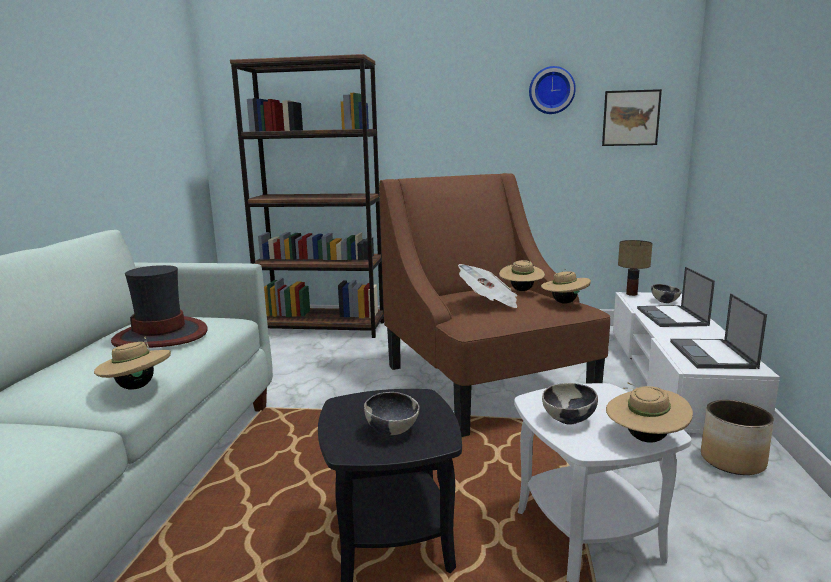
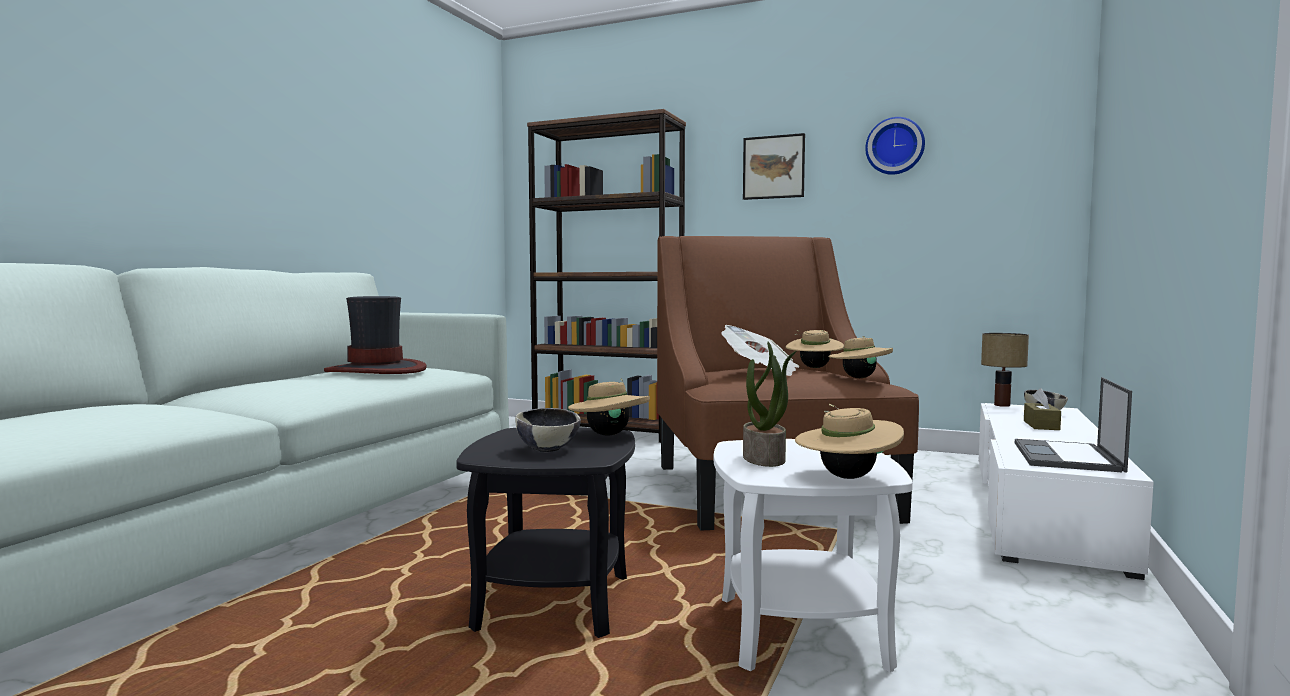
camera: 15 degrees right, 10 degrees down
beige hat [94,336,171,390] -> beige hat moved to [568,379,650,436]
bowl [542,383,598,425] -> potted plant [743,342,797,467]
picture [602,89,662,146] -> picture moved to [743,133,805,200]
laptop [637,267,715,327] -> brown tissue box [1024,388,1061,430]
planter [701,400,774,475] -> none

